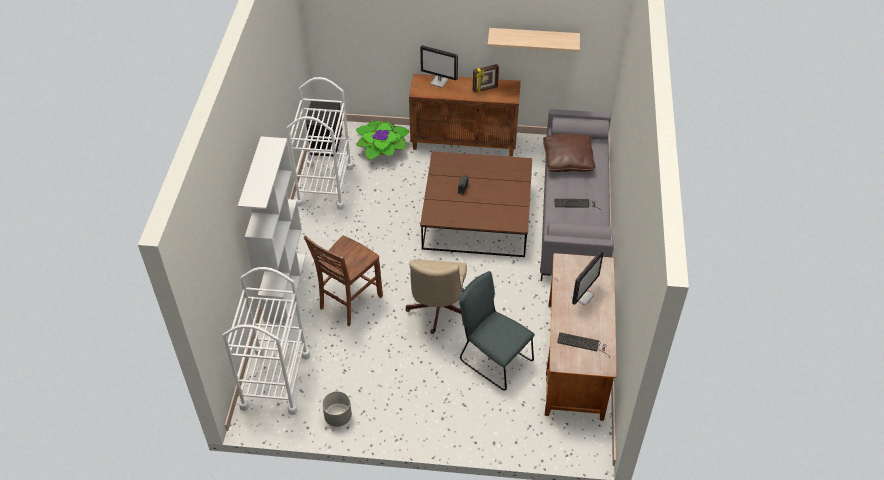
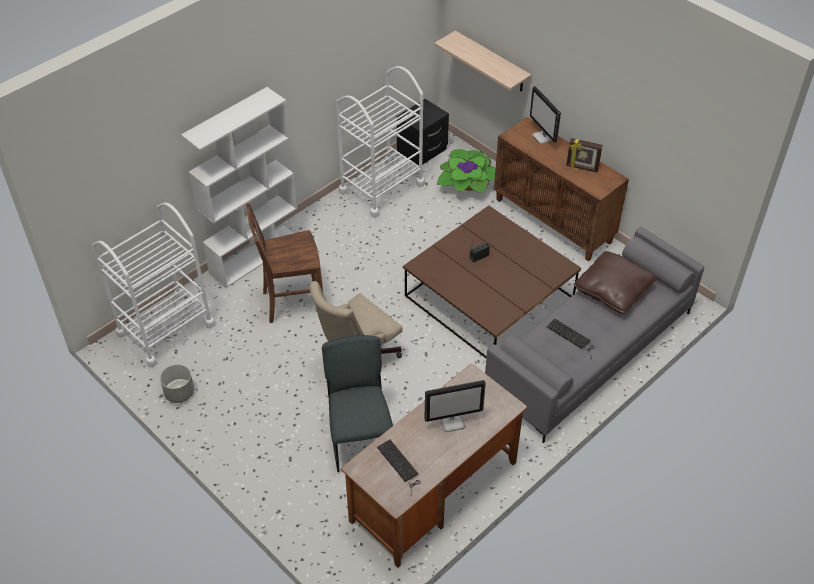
camera: 40 degrees right, 0 degrees up
shelf [488,28,580,52] -> shelf moved to [434,30,531,92]

